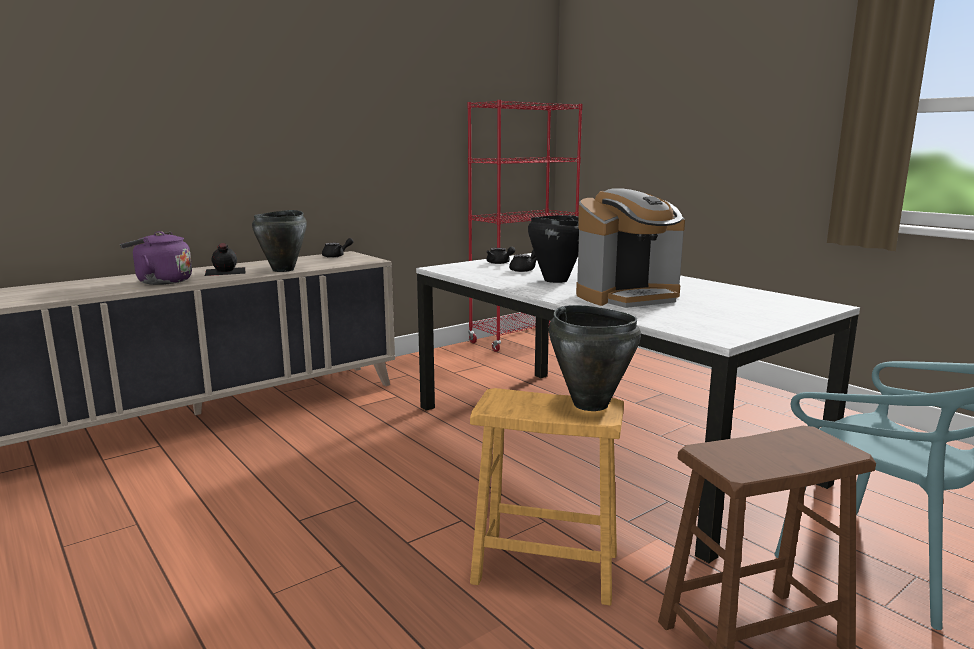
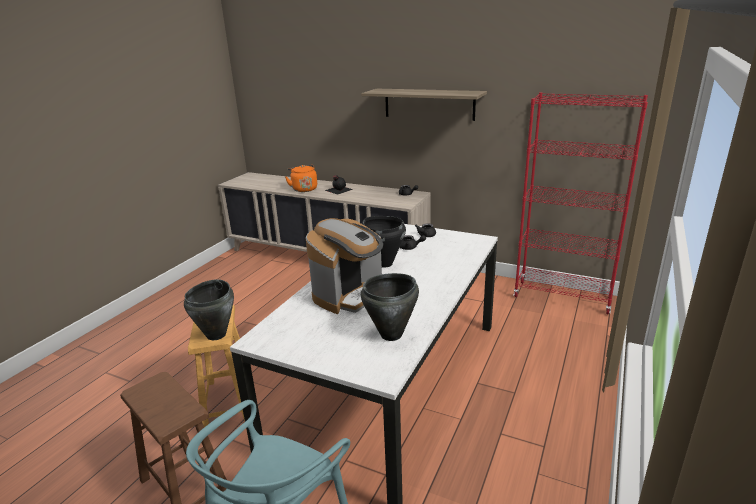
camera: 65 degrees right, 10 degrees up
purple kettle [120,231,192,285] -> orange kettle [285,165,317,192]
black cooking pot [252,210,307,272] -> black cooking pot moved to [361,273,419,341]
coffee machine [576,188,685,308] -> coffee machine turned 90 degrees counterclockwise [306,218,383,314]
none -> shelf [361,89,487,121]

